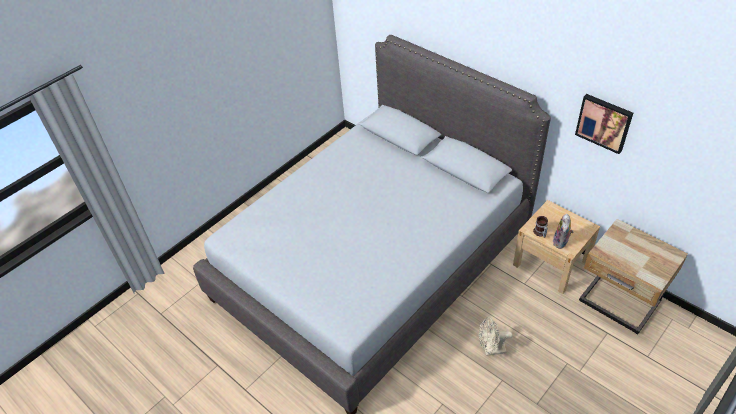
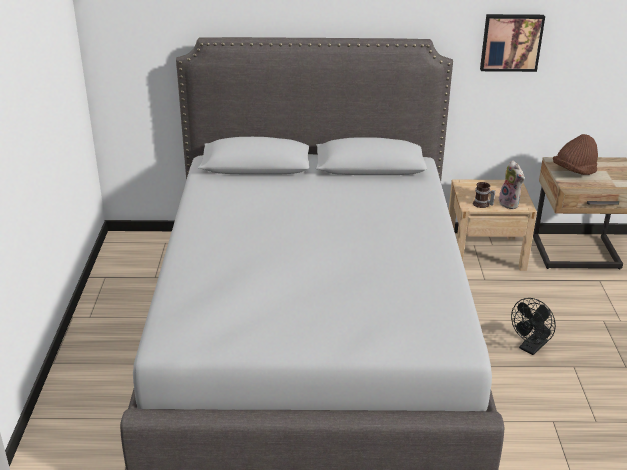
camera: 45 degrees left, 15 degrees down
beige fan [479,317,512,356] -> black fan [511,298,556,355]
none -> brown hat [553,134,598,175]

